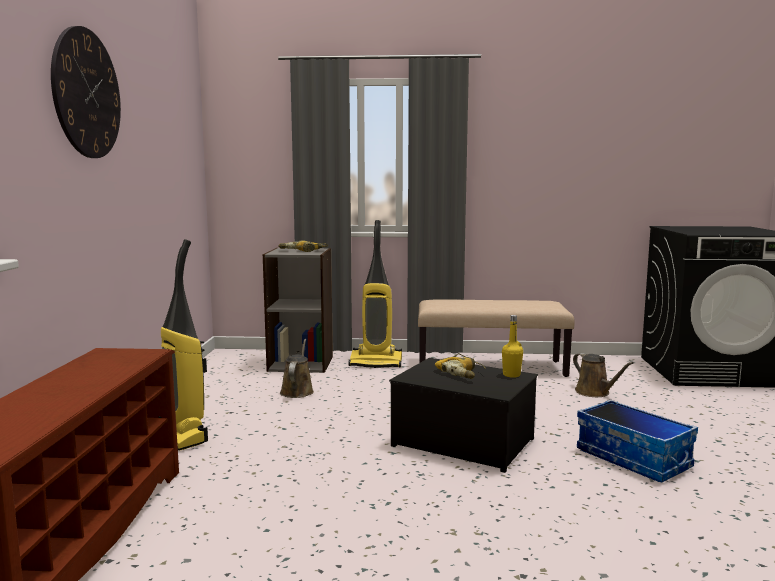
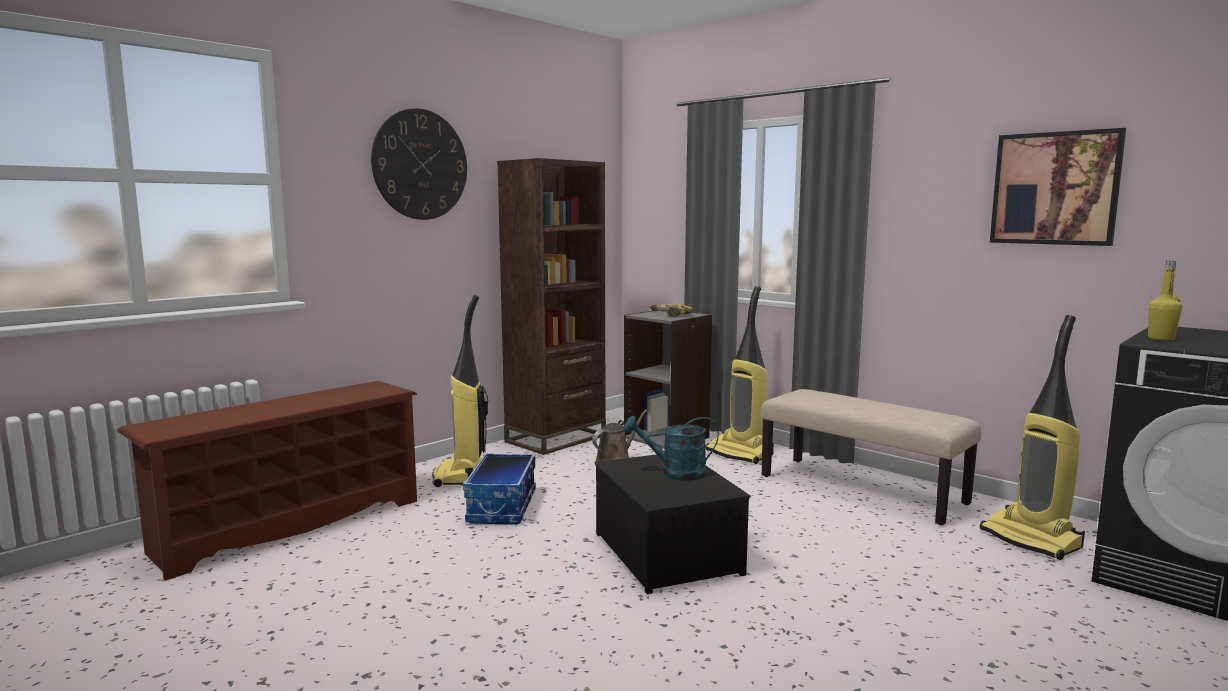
camera: 40 degrees right, 0 degrees up
power drill [435,353,486,379] -> turquoise watering can [623,416,719,480]
yellow bottle [502,315,523,378] -> yellow bottle moved to [1148,261,1182,340]
brown watering can [573,353,634,397] -> none
storage box [577,400,698,482] -> storage box moved to [463,453,536,525]
none -> brown bookcase [497,158,606,455]
none -> vacuum cleaner [980,315,1085,560]
none -> picture [990,128,1126,246]

